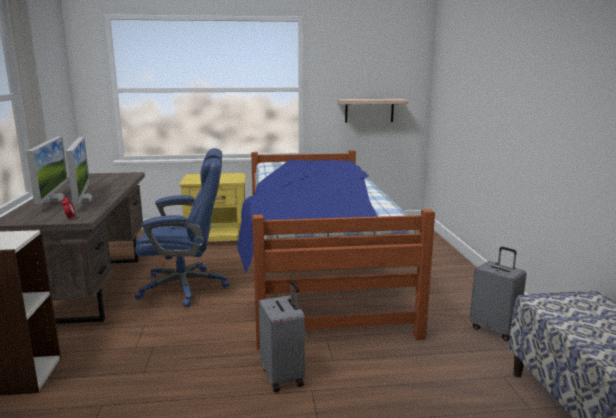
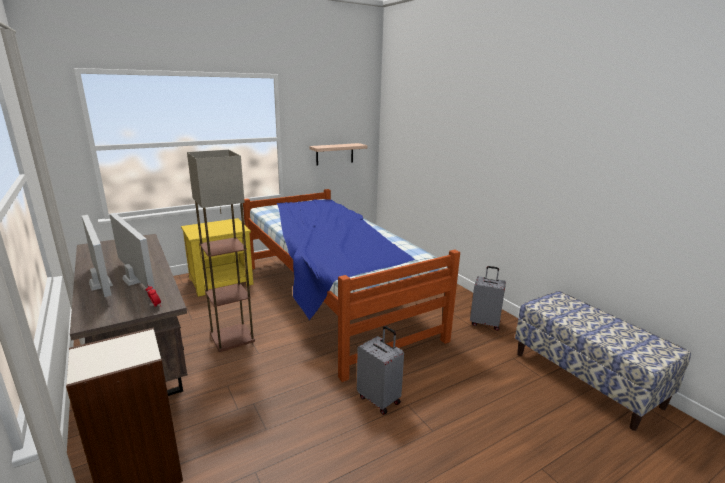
camera: 25 degrees left, 5 degrees up
blue office chair [135,148,230,307] -> floor lamp [187,150,255,352]

